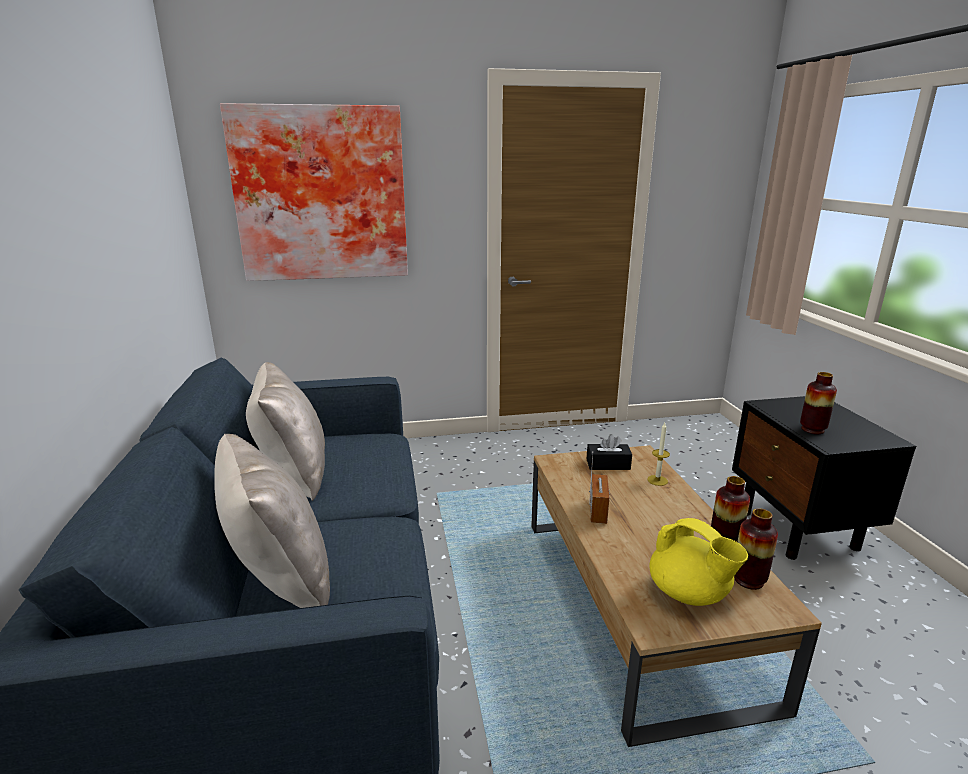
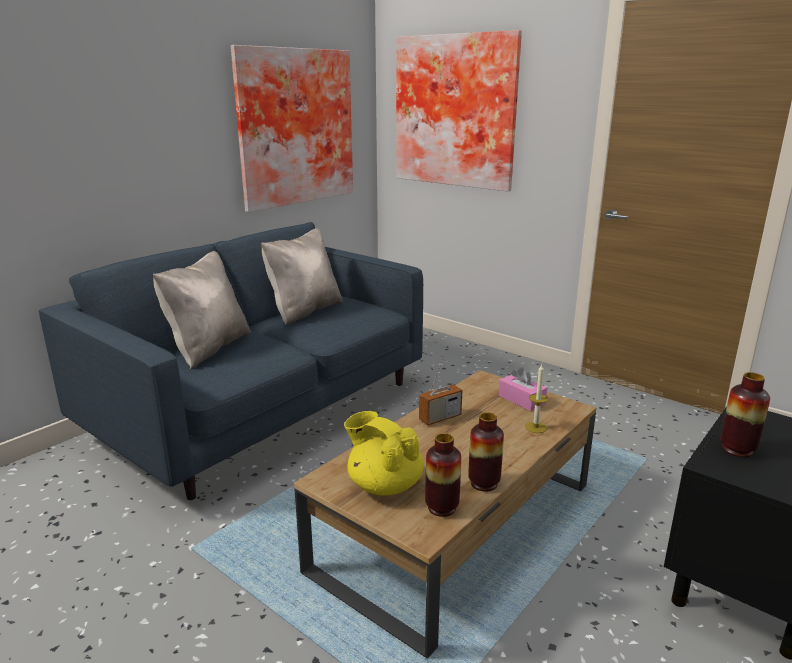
camera: 50 degrees right, 0 degrees up
black tissue box [587,434,632,470] -> pink tissue box [499,367,547,411]
yellow teapot [650,518,748,606] -> yellow teapot turned 120 degrees clockwise [344,411,424,496]
none -> picture [231,45,353,212]

